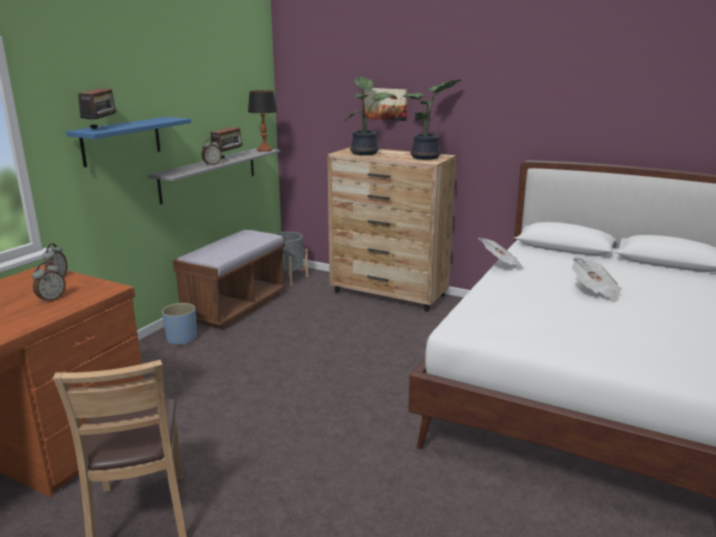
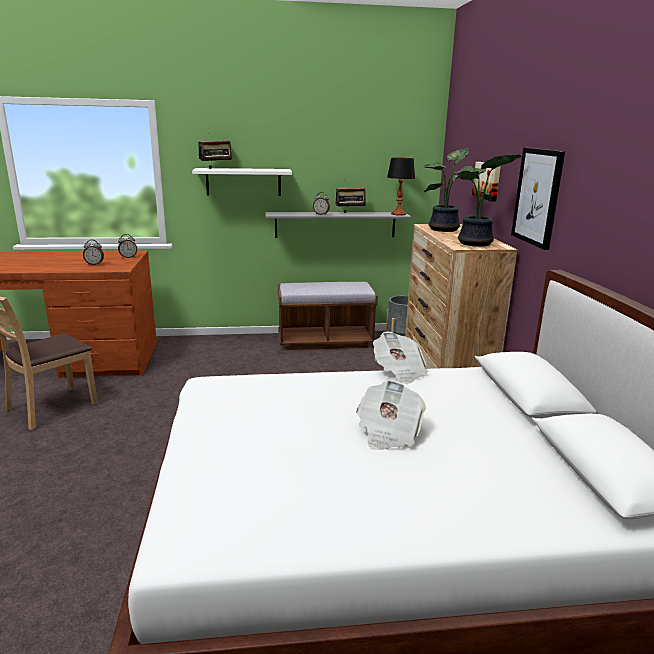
camera: 55 degrees right, 0 degrees up
blue shelf [66,117,191,167] -> white shelf [192,168,292,196]
blue planter [162,303,197,345] -> none
none -> picture [511,148,565,250]

